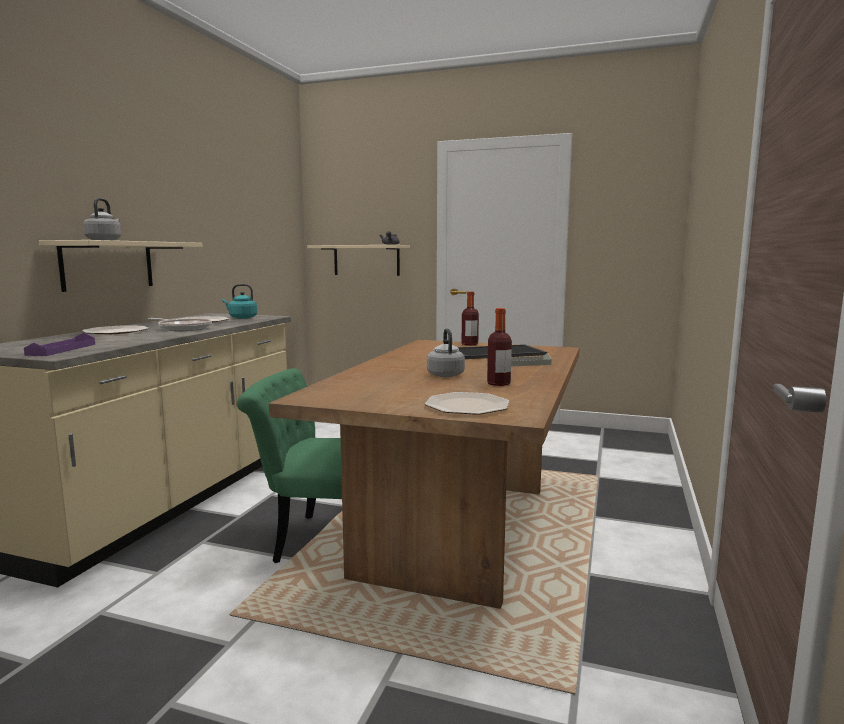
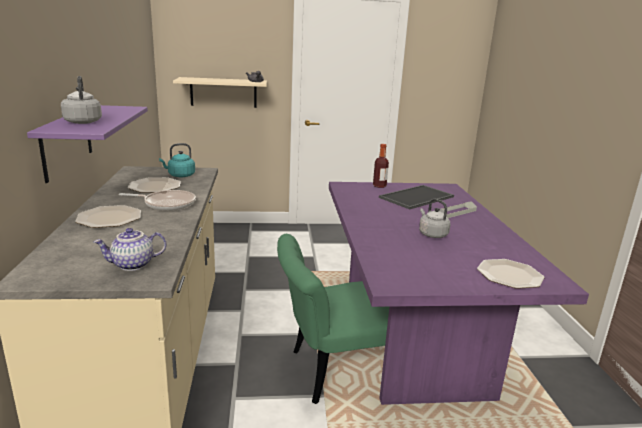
camera: 25 degrees left, 10 degrees up
purple tray [24,333,95,356] -> teapot [94,228,166,271]
beige shelf [39,240,203,292] -> purple shelf [27,105,148,183]
brown dining table [269,340,579,609] -> purple dining table [329,182,589,405]
bottle [487,308,512,386] -> none

